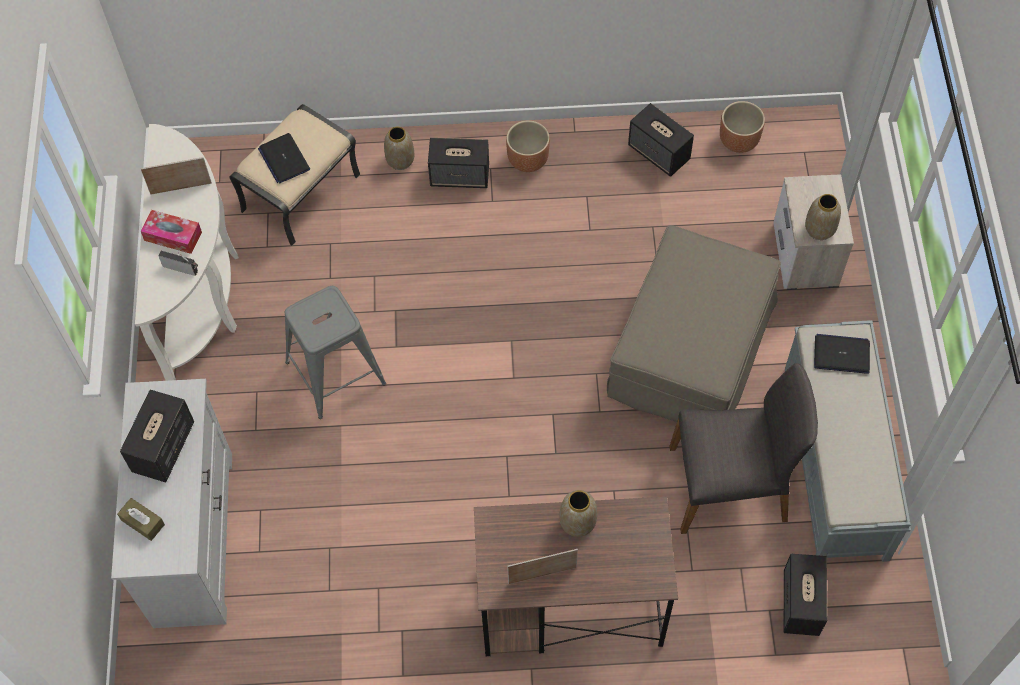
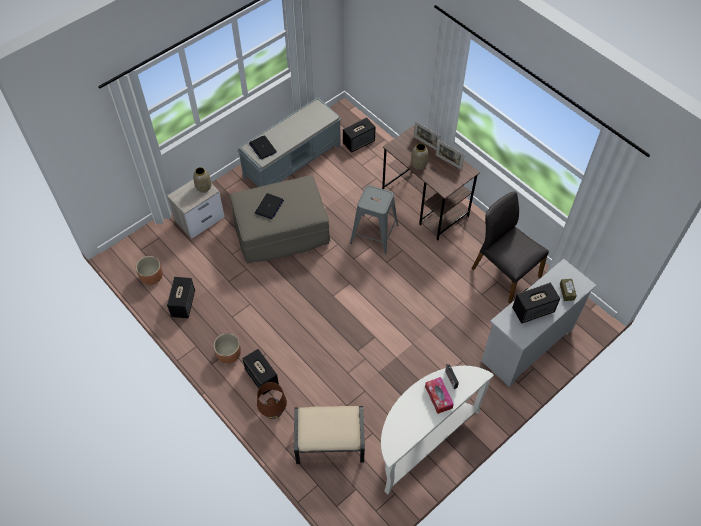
camera: 130 degrees left, 5 degrees down
picture frame [141,157,212,195] -> picture frame moved to [414,121,441,150]
laptop [258,133,310,183] -> laptop moved to [255,193,284,220]
grey stool [285,286,386,419] -> grey stool moved to [350,185,398,254]
vase [384,127,414,170] -> brown table lamp [257,382,287,419]
grey chair [670,363,818,534] -> grey chair moved to [472,192,549,304]

